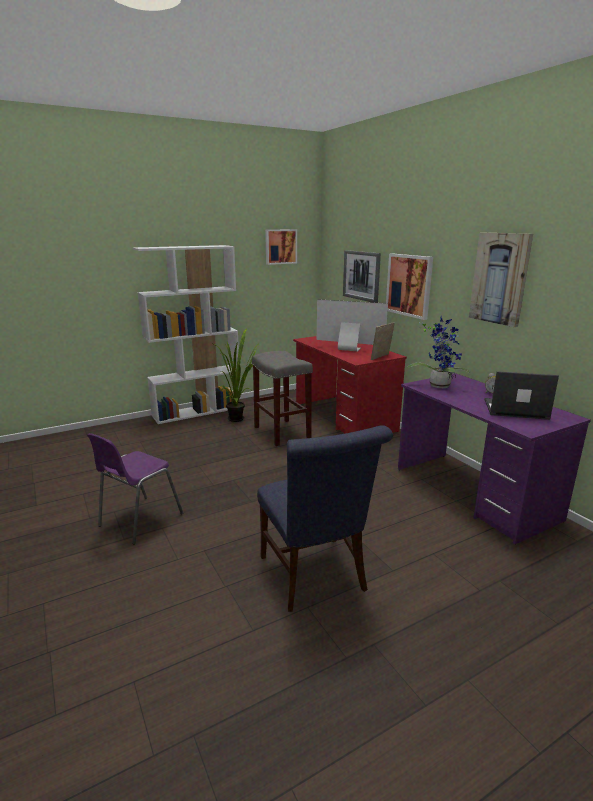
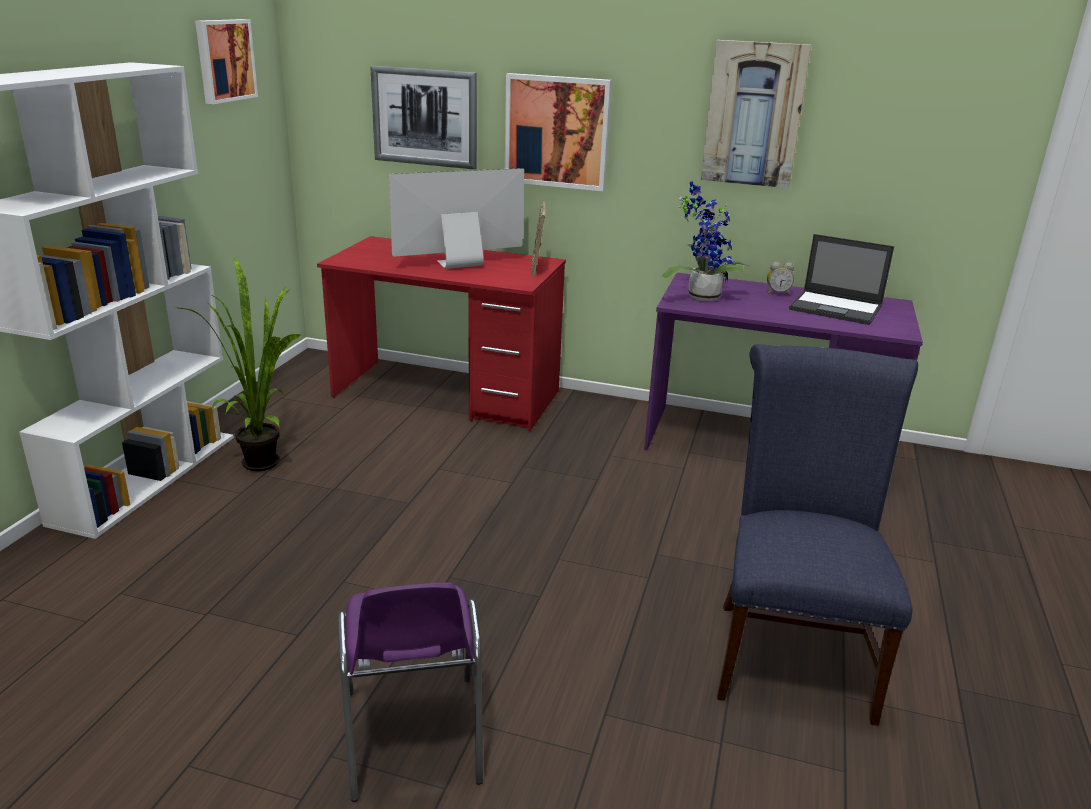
camera: 45 degrees left, 5 degrees up
grey stool [252,351,313,446] -> none
blue chair [257,425,393,612] -> blue chair turned 105 degrees counterclockwise [717,344,918,726]
laptop [484,371,559,420] -> laptop turned 120 degrees counterclockwise [789,234,894,325]

